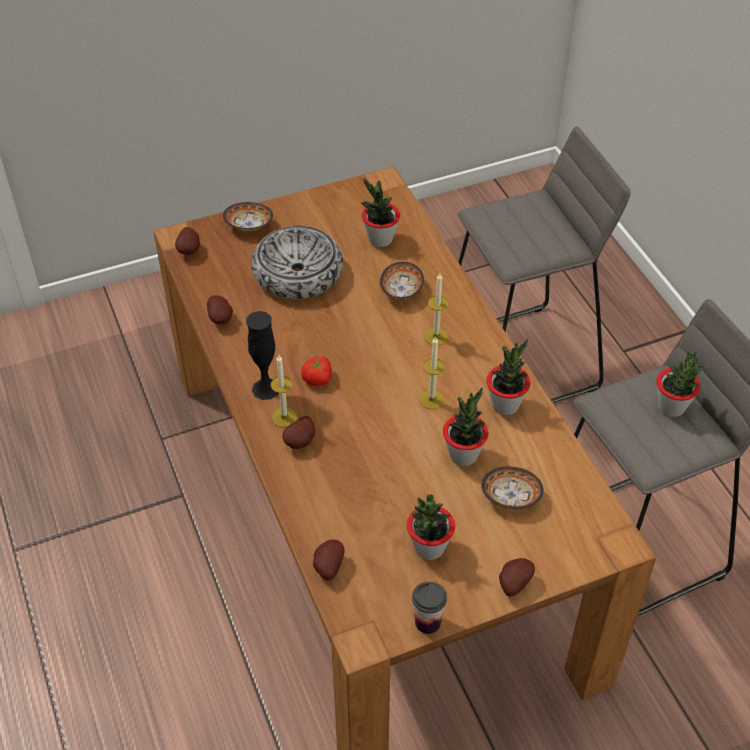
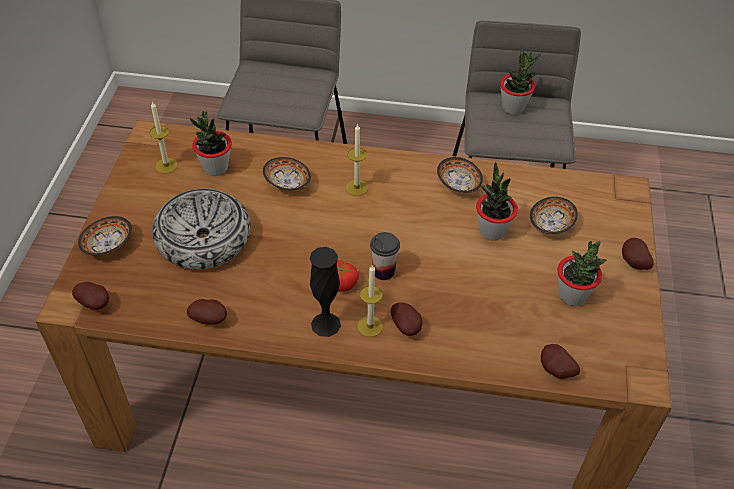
camera: 60 degrees left, 0 degrees up
cup [412,581,447,634] -> cup moved to [370,232,400,280]
candle [420,337,445,410] -> candle moved to [149,101,178,174]
potted plant [486,339,530,415] -> bowl [437,157,483,193]

